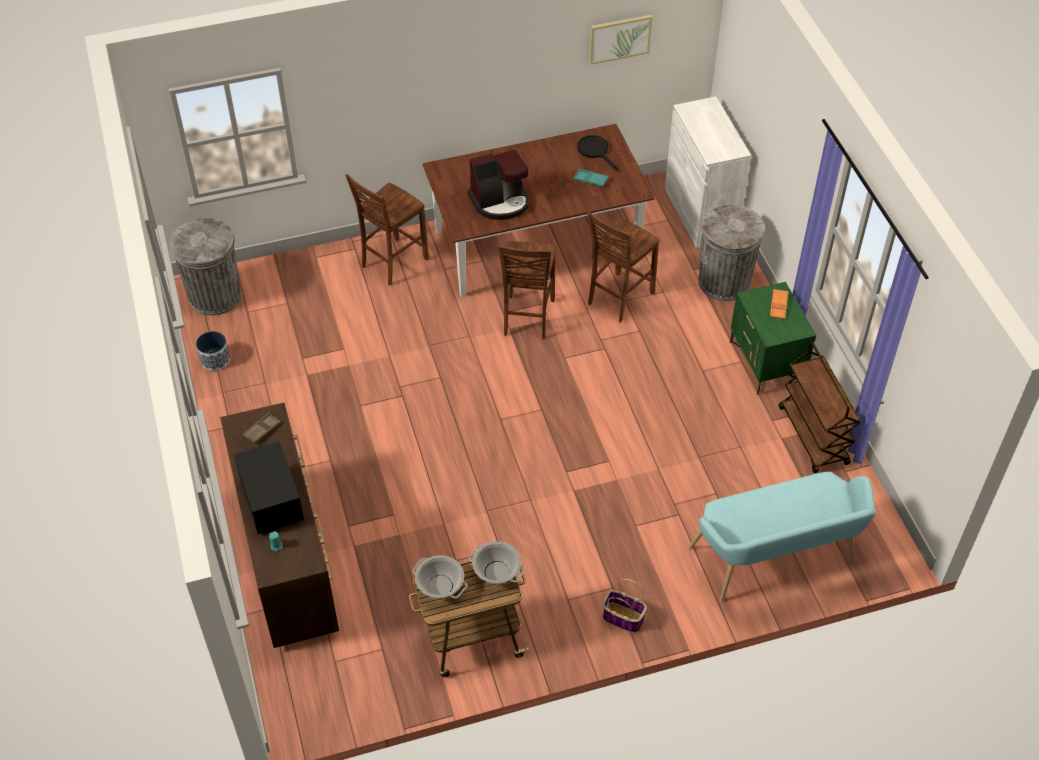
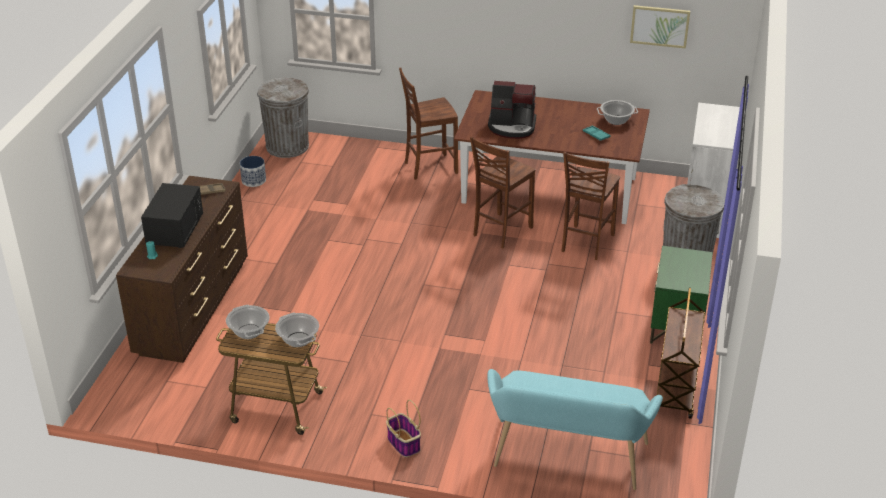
camera: 30 degrees right, 15 degrees down
black frying pan [577,135,619,171] -> cooking pot [597,100,638,125]
brown chair [587,212,660,323] -> brown chair turned 45 degrees counterclockwise [562,152,620,260]
orange tray [770,289,788,319] -> none

